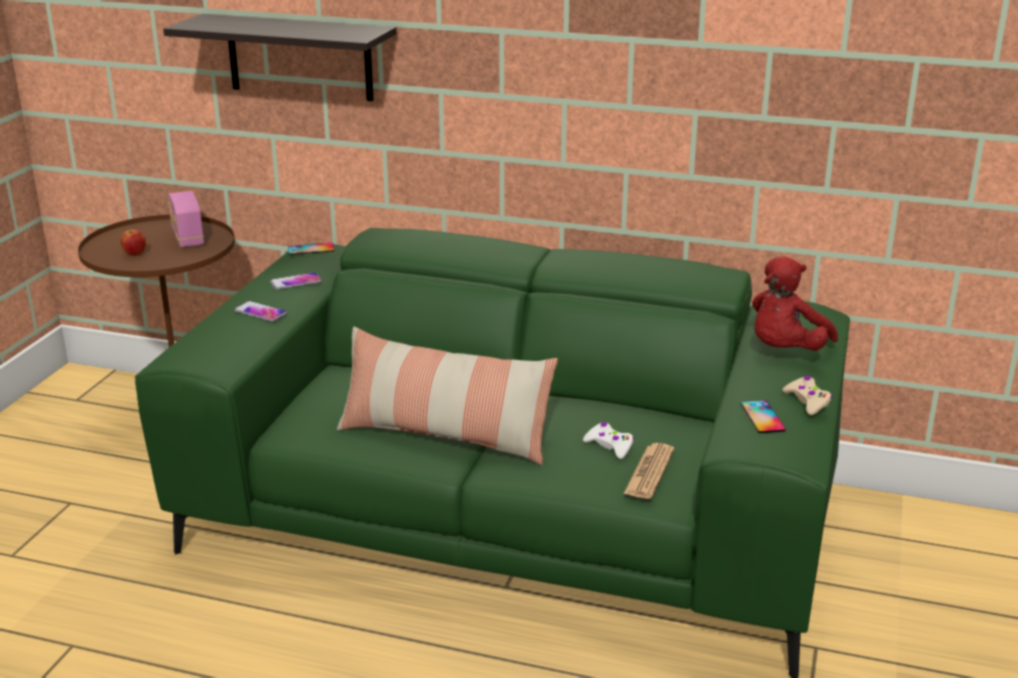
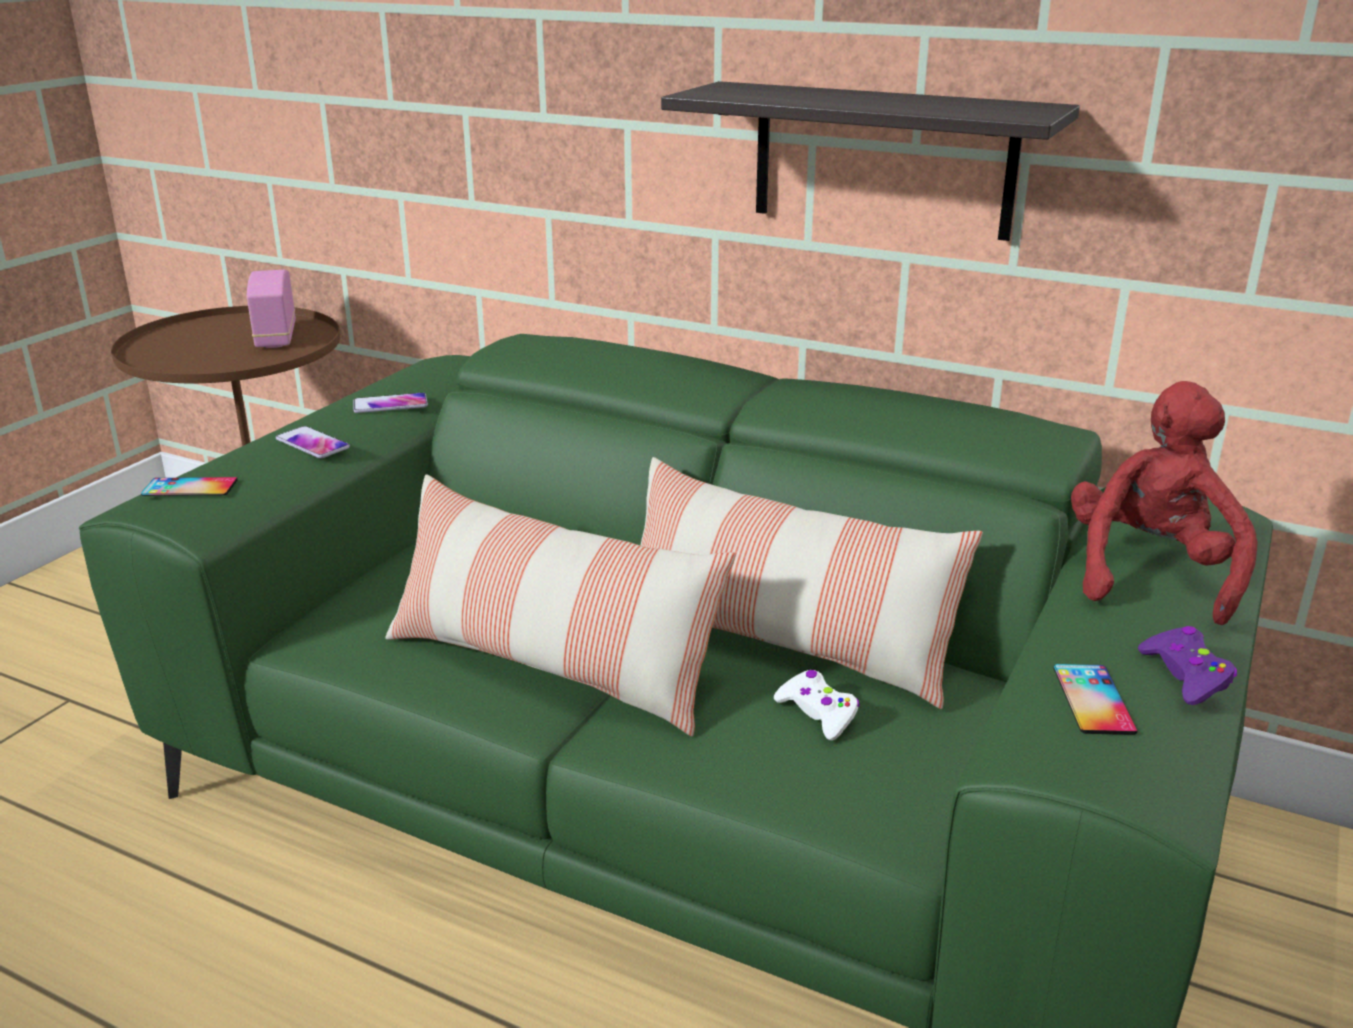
camera: 10 degrees right, 0 degrees up
apple [121,230,146,256] -> none
shelf [163,14,397,101] -> shelf moved to [661,81,1080,241]
phone [288,243,334,255] -> phone moved to [141,477,237,496]
newspaper [623,443,674,499] -> none
red plush toy [752,256,838,351] -> red plush toy turned 150 degrees clockwise [1071,381,1258,625]
beige game controller [782,376,832,415] -> purple game controller [1138,626,1237,705]
none -> pillow [641,457,983,709]

